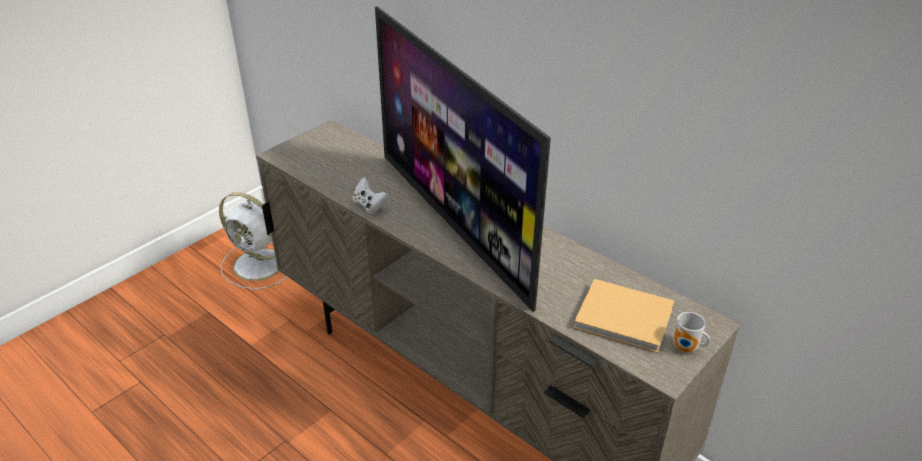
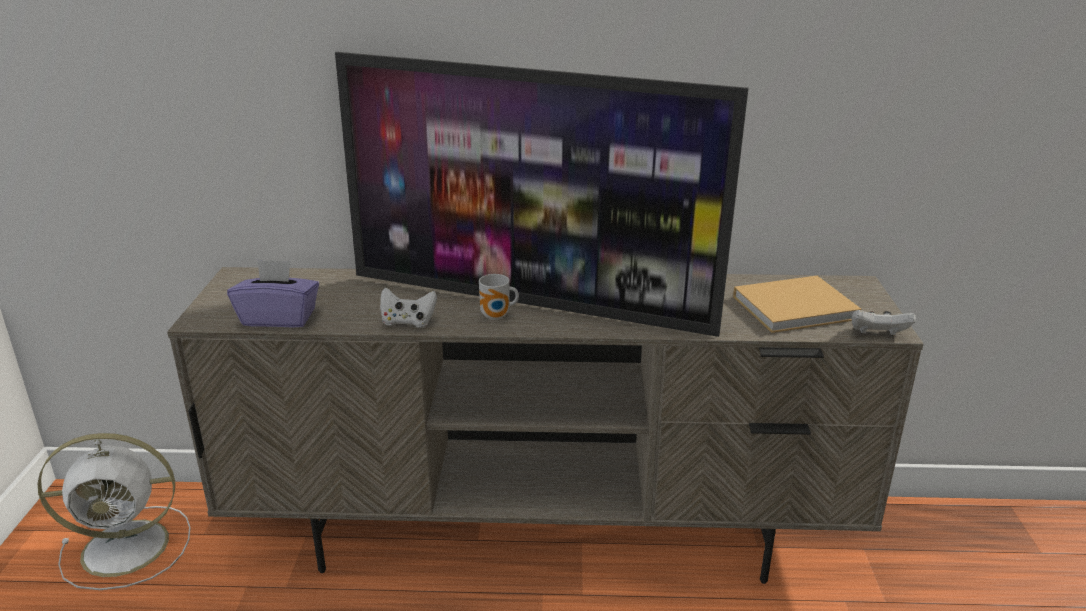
camera: 40 degrees left, 10 degrees down
mug [673,312,710,352] -> mug moved to [479,274,519,320]
none -> purple tissue box [227,259,319,328]
none -> white game controller [852,310,916,335]

